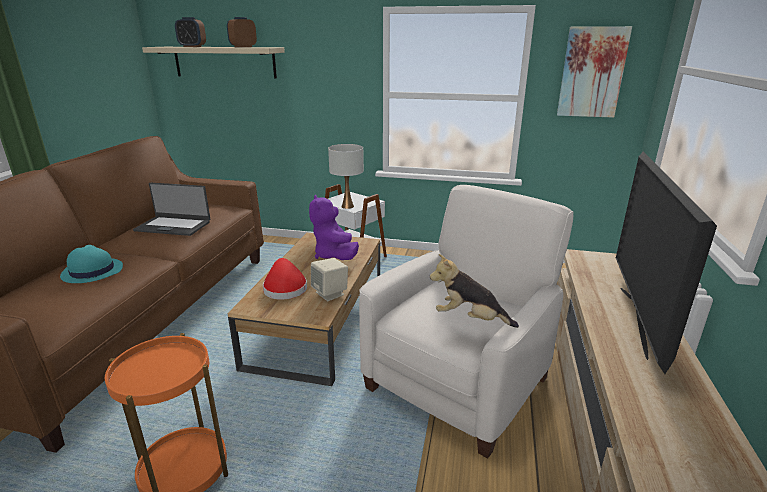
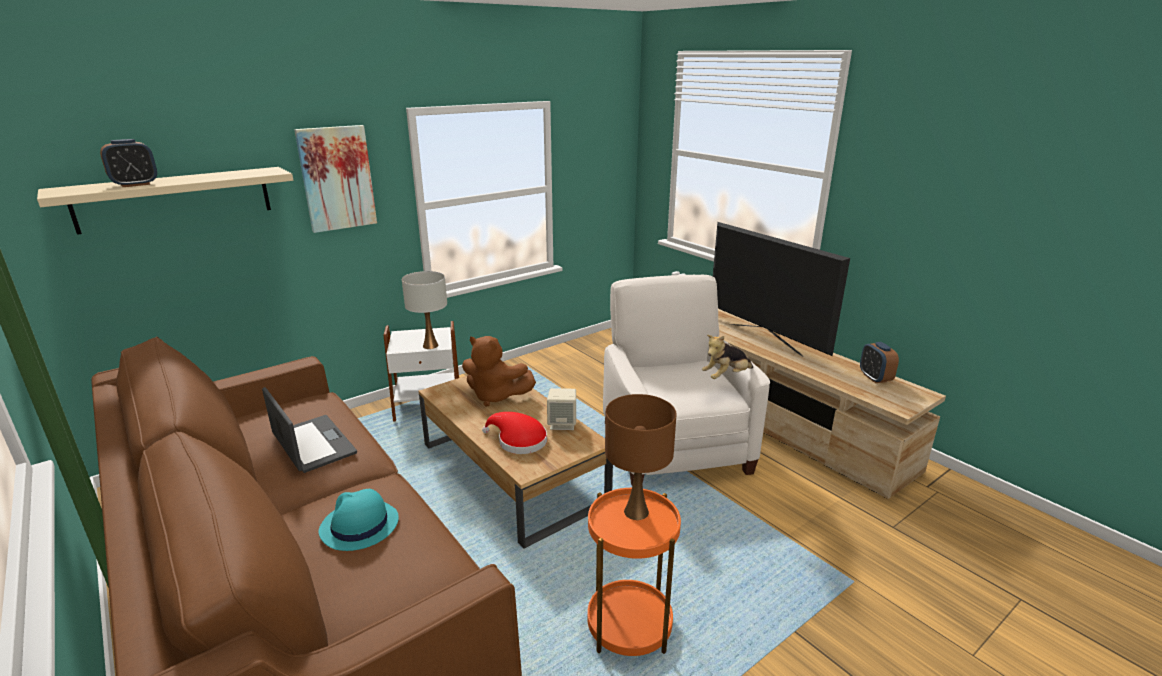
camera: 50 degrees left, 0 degrees up
laptop [133,183,210,236] -> laptop turned 90 degrees counterclockwise [262,387,357,473]
alarm clock [227,17,257,47] -> alarm clock moved to [860,342,899,383]
purple plush toy [309,195,359,260] -> brown plush toy [462,336,536,407]
picture [557,26,632,118] -> picture moved to [294,125,377,233]
none -> brown table lamp [605,394,676,520]

